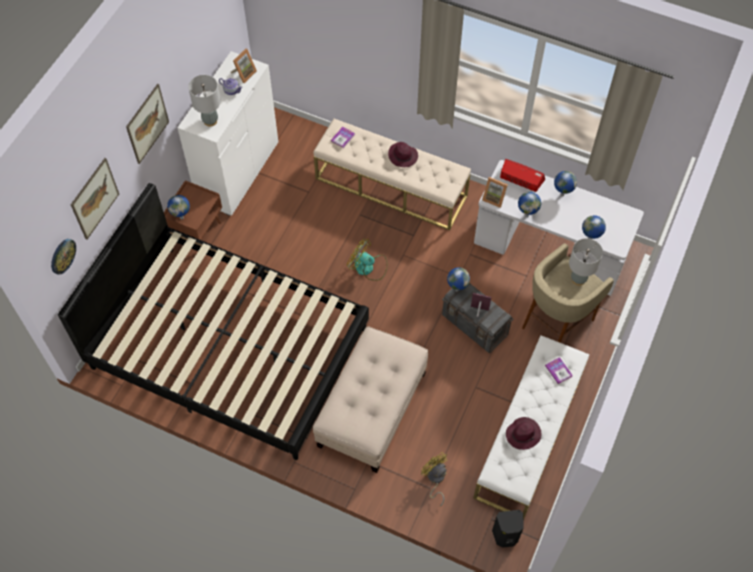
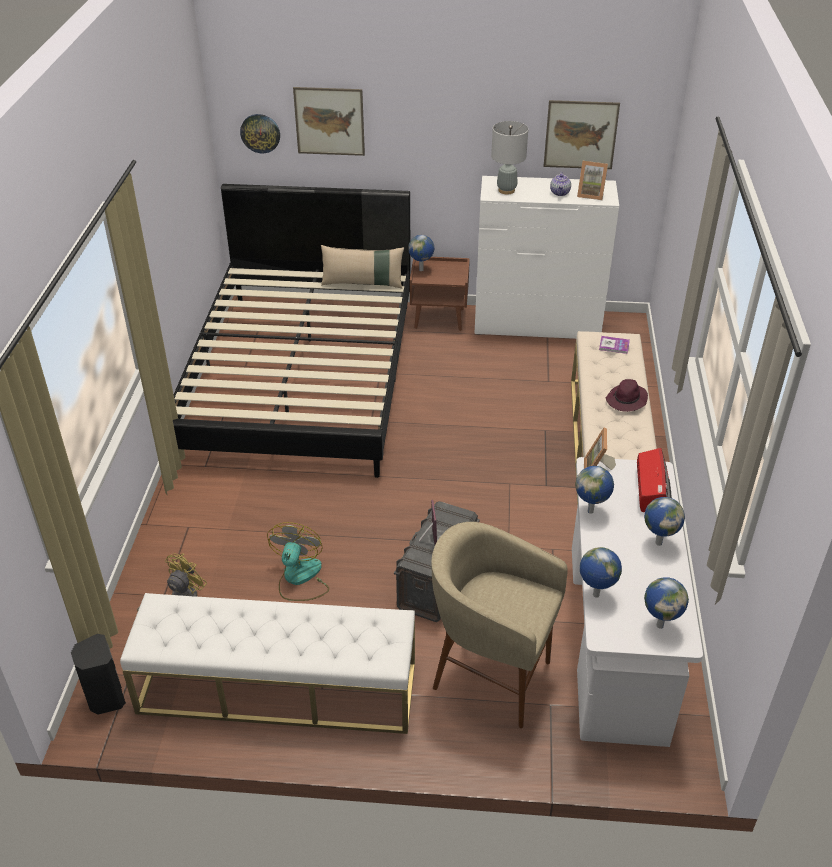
camera: 70 degrees right, 20 degrees down
picture [126,84,169,164] -> picture moved to [544,100,620,169]
beige ottoman [313,326,428,473] -> none
fan [347,238,388,281] -> fan moved to [267,522,329,601]
globe [447,267,470,291] -> globe moved to [644,577,689,629]
purple hat [506,417,541,450] -> none
book [545,357,573,384] -> none
grey table lamp [569,238,603,285] -> none
none -> beige pillow [321,245,404,288]

